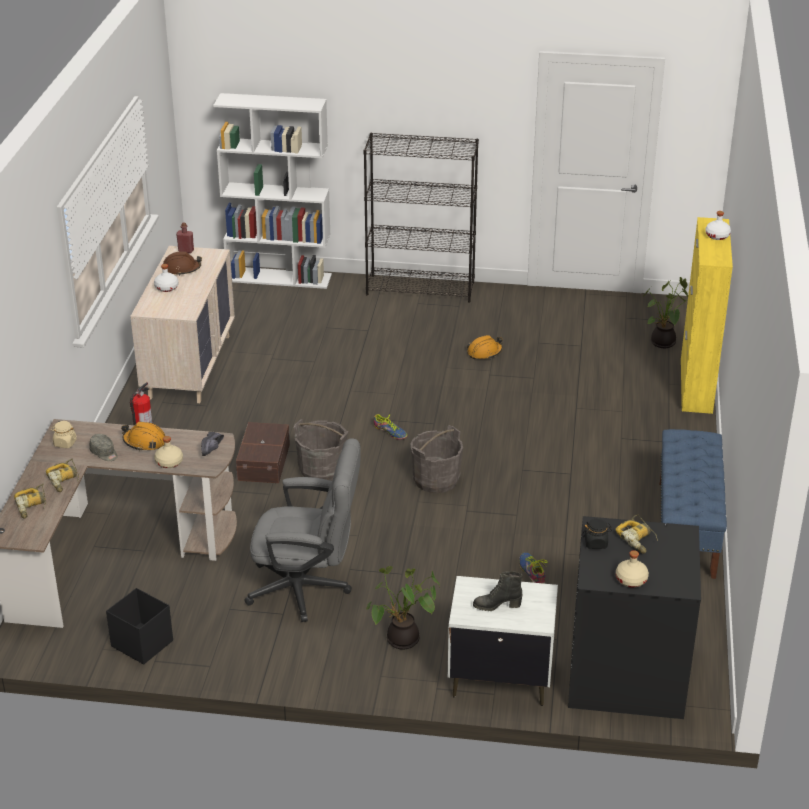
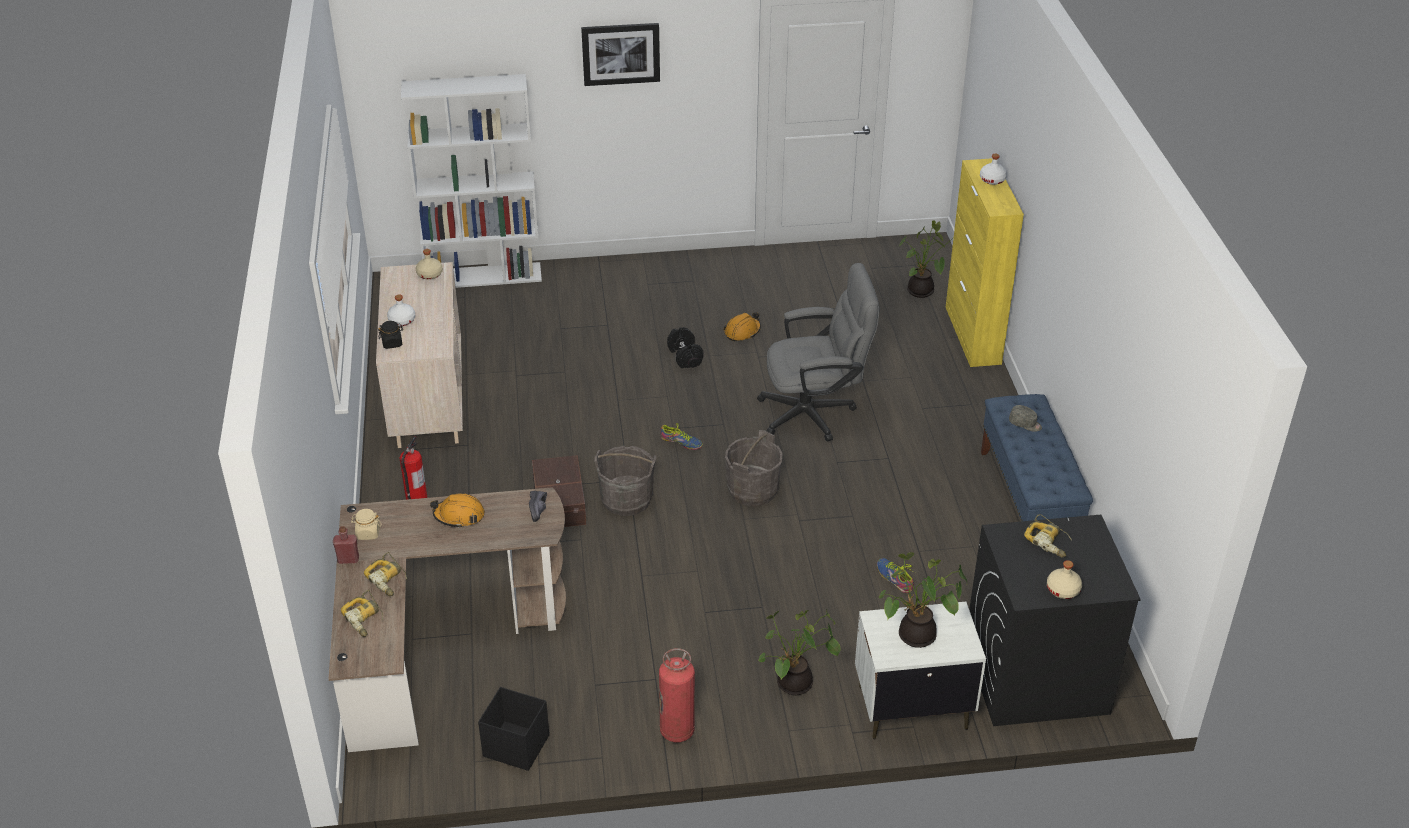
camera: 15 degrees left, 5 degrees up
grey cap [89,434,118,461] -> grey cap moved to [1009,405,1042,432]
beige bottle [154,436,183,468] -> beige bottle moved to [416,249,443,280]
brown hard hat [163,251,202,276] -> none
red bottle [176,222,194,253] -> red bottle moved to [333,526,359,564]
grey office chair [244,438,361,622] -> grey office chair moved to [757,263,880,441]
black bookcase [363,132,479,302] -> none
black boot [473,571,523,611] -> potted plant [879,552,967,648]
black jar [583,518,612,549] -> black jar moved to [378,321,404,349]
none -> picture [581,23,660,86]
none -> fire extinguisher [659,648,695,743]
none -> black dumbbell [667,327,703,368]

